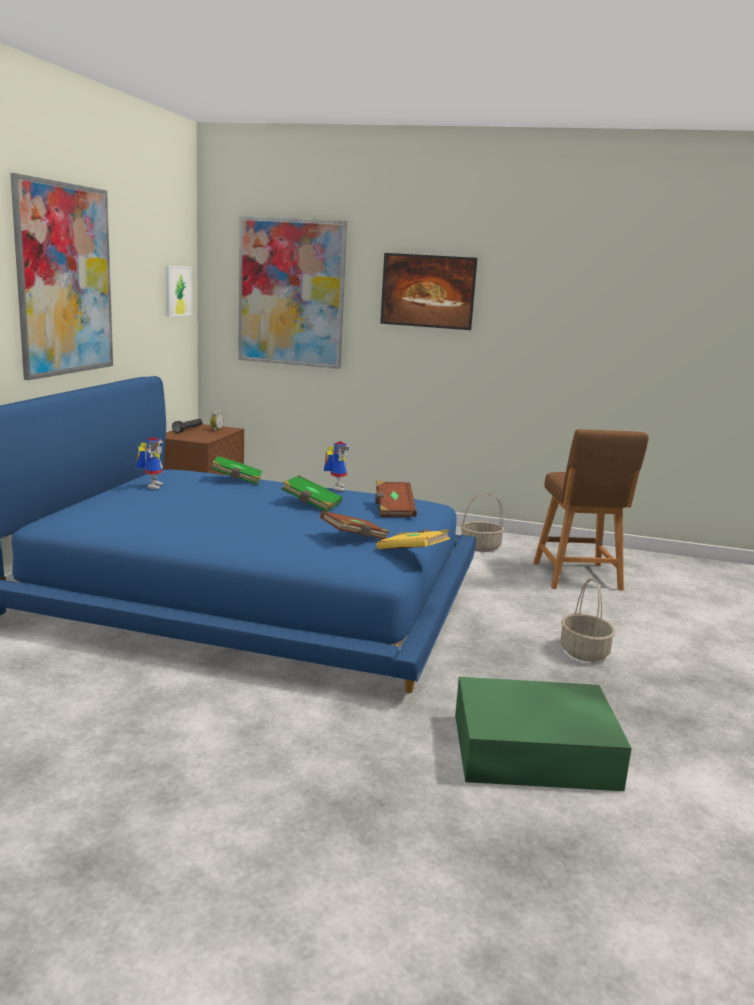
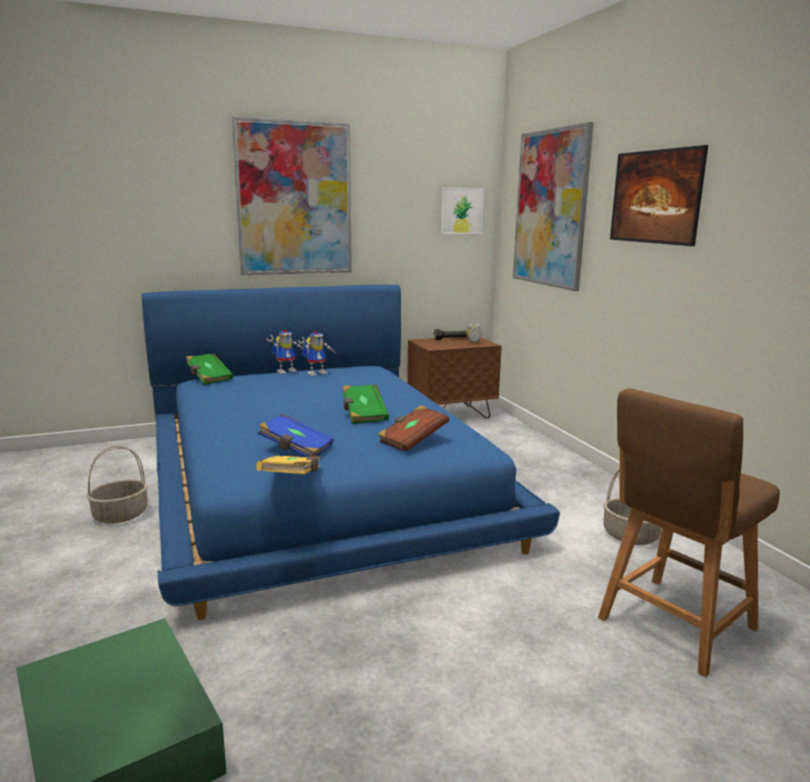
camera: 55 degrees right, 0 degrees up
green book [211,455,262,485] -> green book moved to [186,353,233,385]
brown book [320,511,390,539] -> blue book [258,414,334,457]
toy robot [324,441,349,491] -> toy robot moved to [266,330,303,374]
basket [561,578,615,662] -> basket moved to [87,446,148,523]

